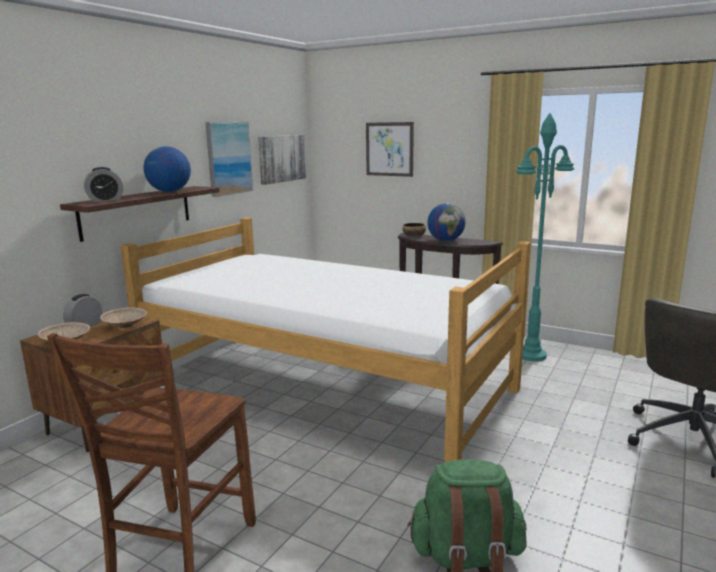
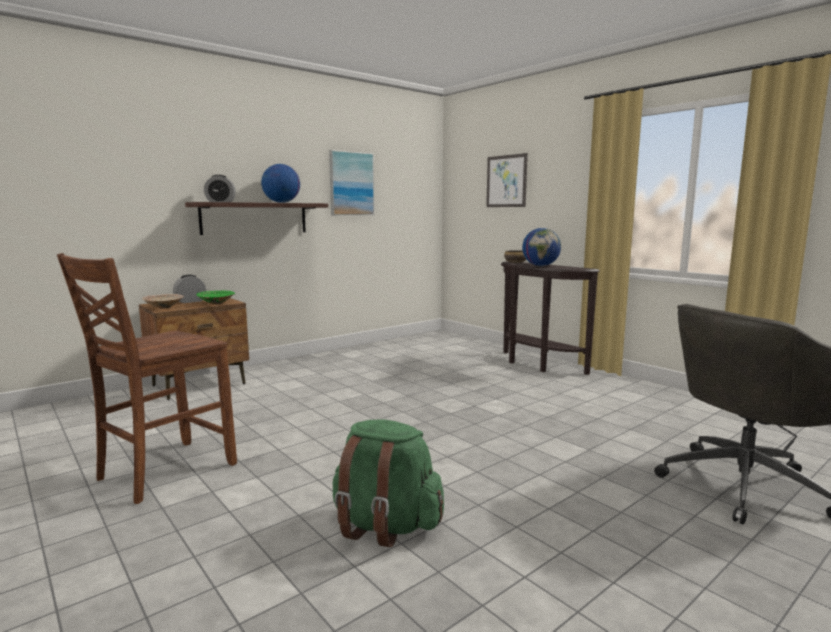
camera: 20 degrees right, 5 degrees down
beige bowl [100,307,147,328] -> green bowl [196,291,235,305]
bed [121,217,530,462] -> none
picture [258,135,306,185] -> none
turquoise floor lamp [516,113,574,362] -> none

